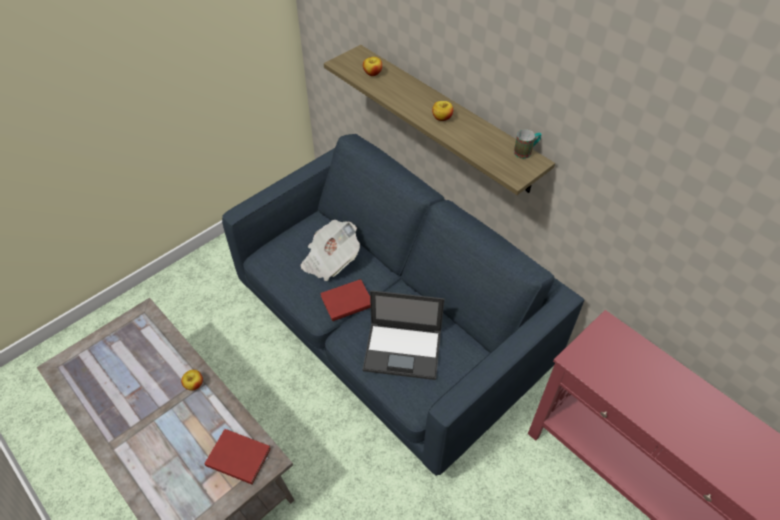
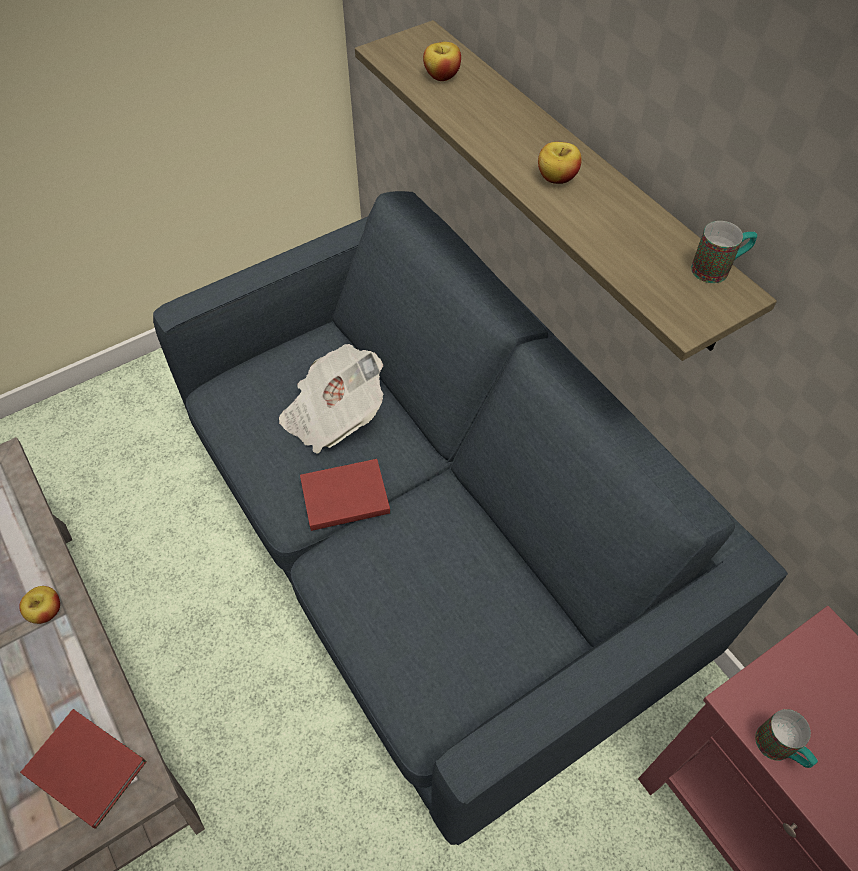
camera: 10 degrees right, 5 degrees up
laptop [363,290,445,380] -> none
none -> mug [755,709,818,768]

